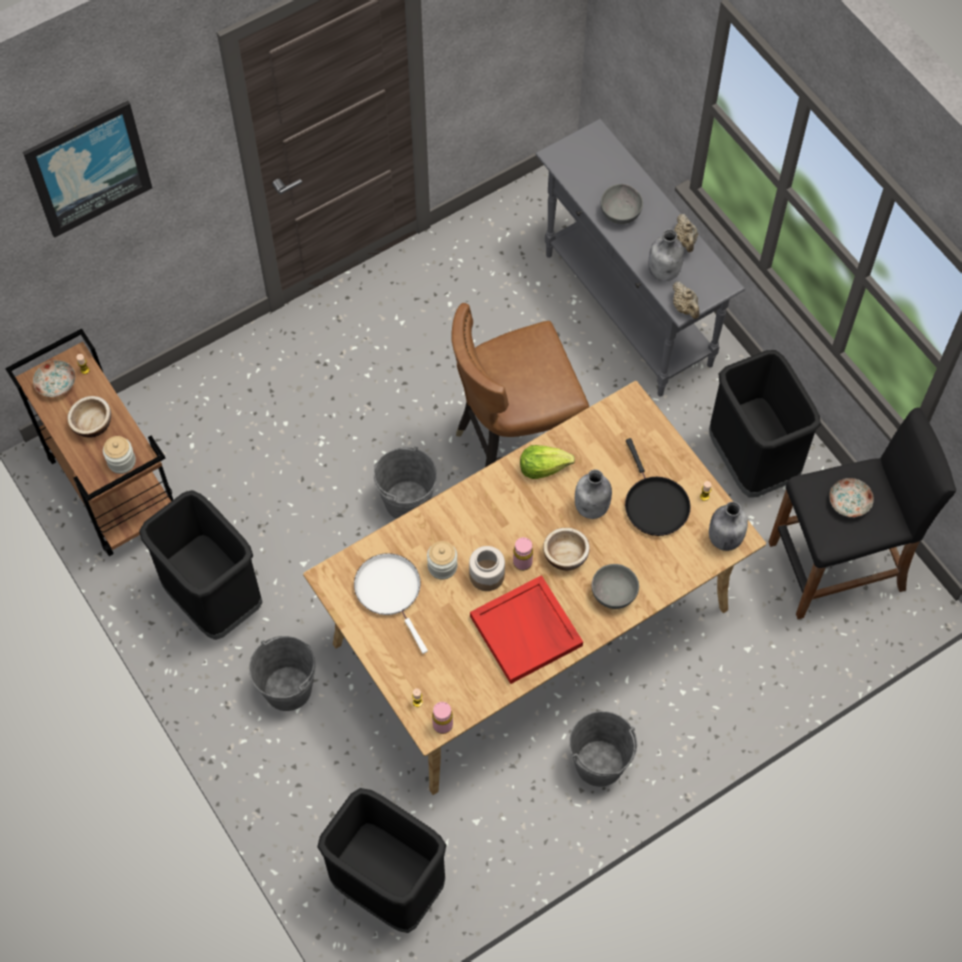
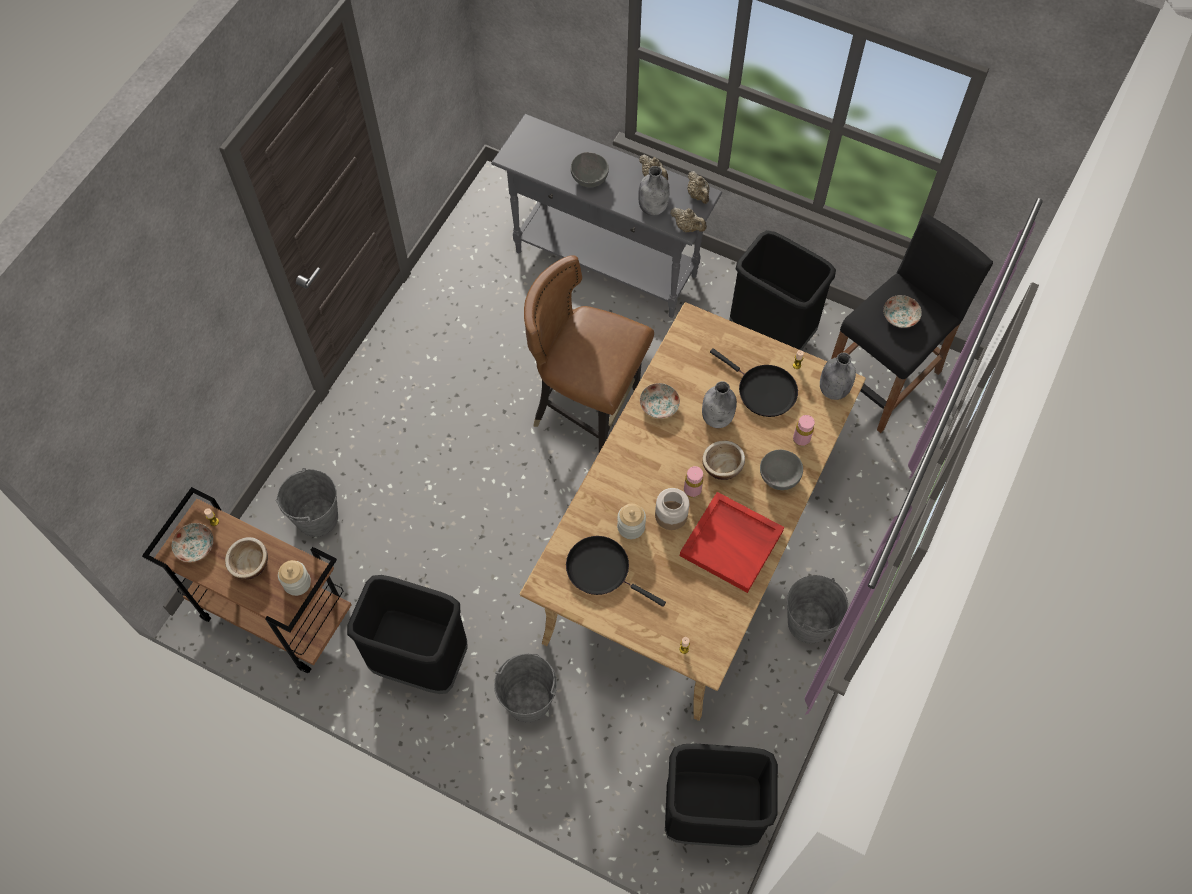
camera: 30 degrees left, 0 degrees up
picture [23,101,152,238] -> none
white frying pan [354,553,428,654] -> black frying pan [566,536,666,607]
grey bucket [374,446,437,519] -> grey bucket moved to [276,468,338,537]
pink bottle [432,702,453,734] -> pink bottle moved to [793,415,815,446]
brown chair [452,303,589,467] -> brown chair turned 75 degrees clockwise [524,255,654,452]
lettuce [520,445,575,479] -> plate [640,383,680,418]
none -> beige teapot [688,171,710,204]

